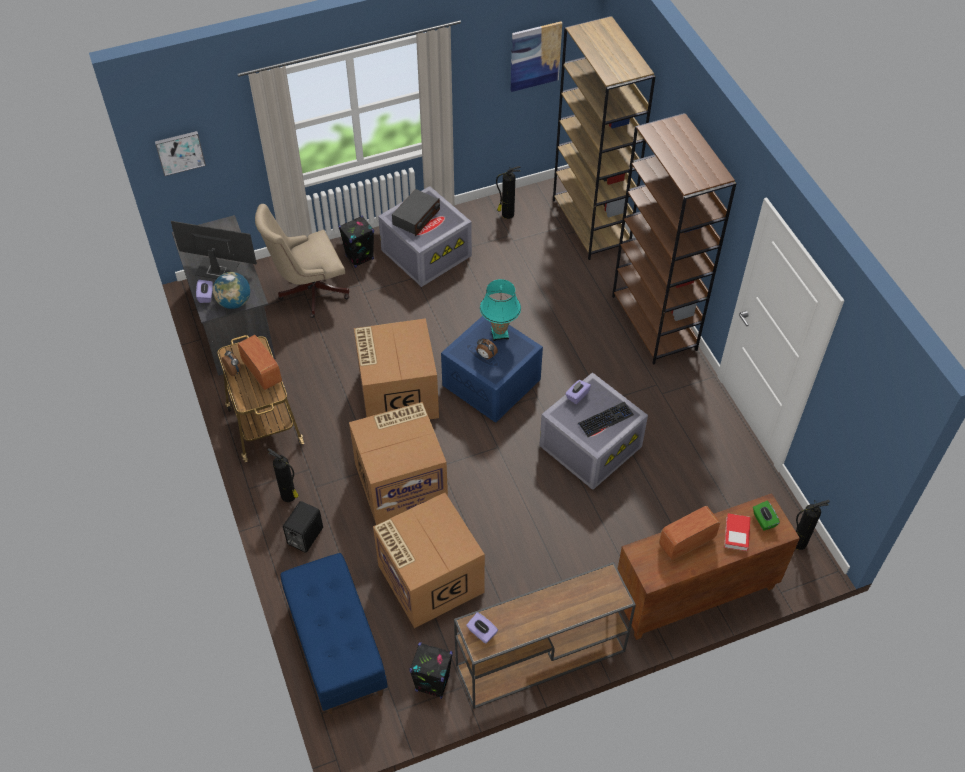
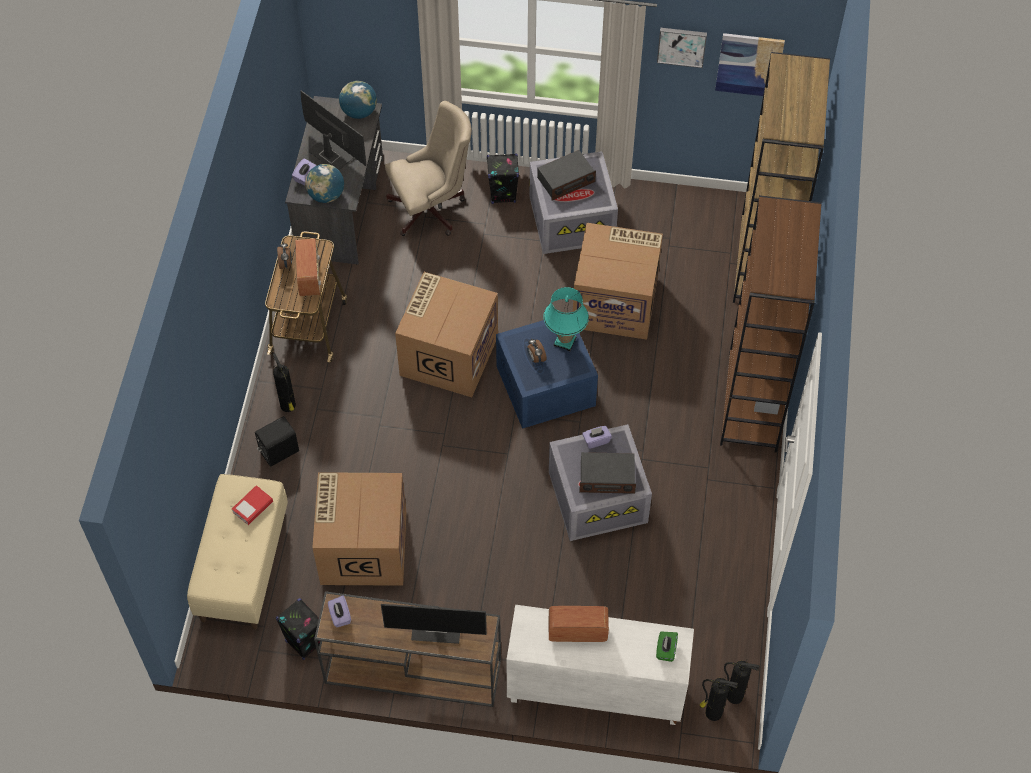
camera: 30 degrees right, 5 degrees up
picture [155,131,206,176] -> picture moved to [657,28,707,68]
beige office chair [255,204,349,318] -> beige office chair turned 150 degrees clockwise [385,101,472,236]
blue bench [281,553,388,715] -> beige bench [187,474,288,629]
cardboard box [349,402,448,525] -> cardboard box moved to [573,223,663,340]
fire extinguisher [496,166,521,219] -> fire extinguisher moved to [700,676,738,721]
keyboard [578,402,634,437] -> radio [579,452,636,494]
brown cabinet [618,493,800,640] -> white cabinet [506,605,694,725]
book [724,513,751,551] -> book moved to [232,485,273,525]
none -> globe [339,81,377,119]
none -> monitor [381,604,487,644]

